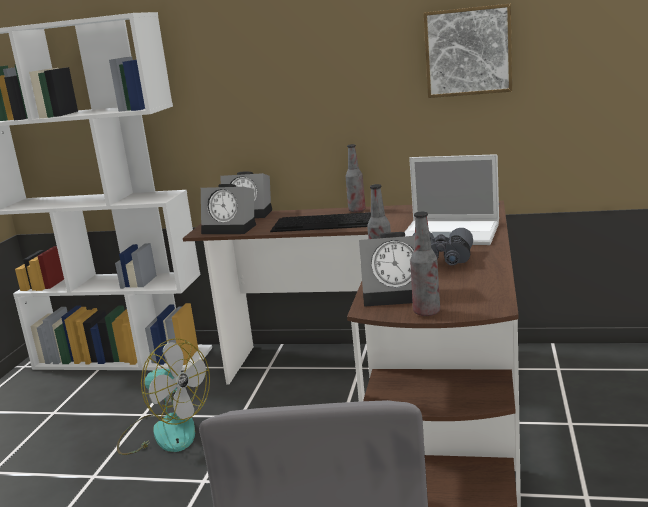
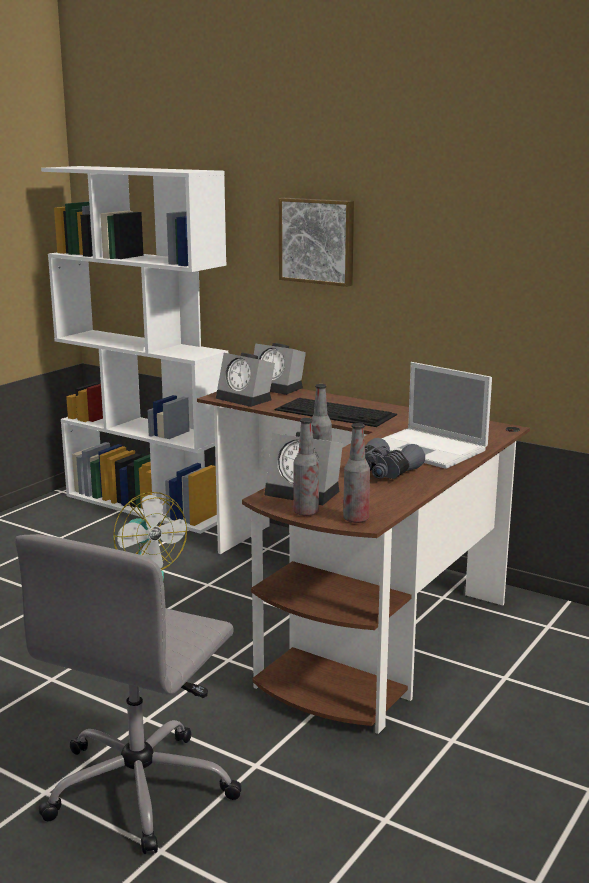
camera: 20 degrees right, 0 degrees up
bottle [345,144,366,213] -> bottle moved to [343,423,370,523]
picture [424,3,512,98] -> picture moved to [279,198,354,287]

